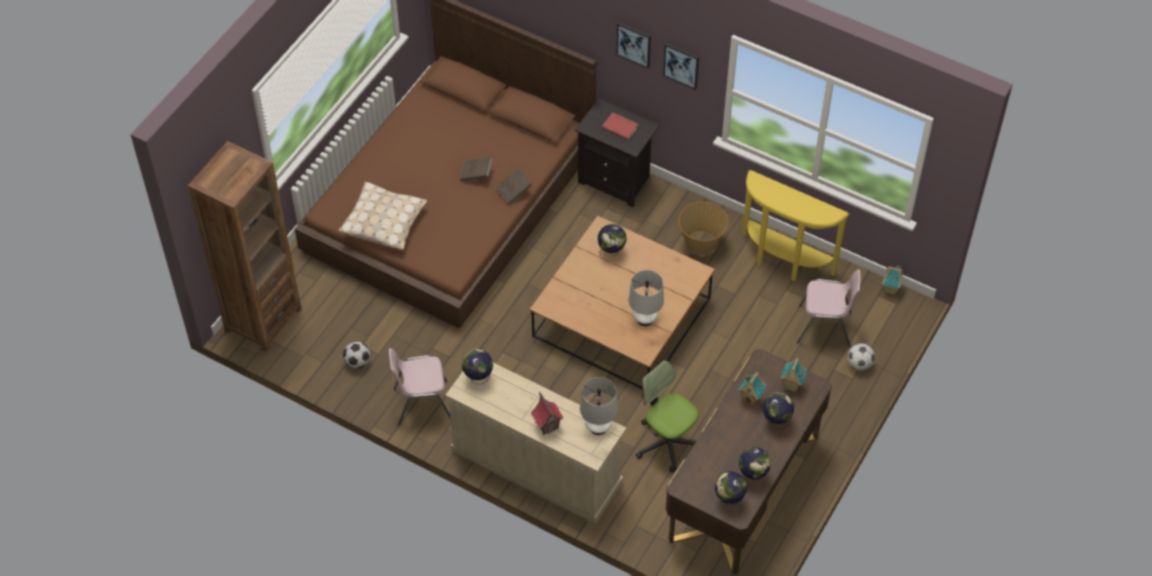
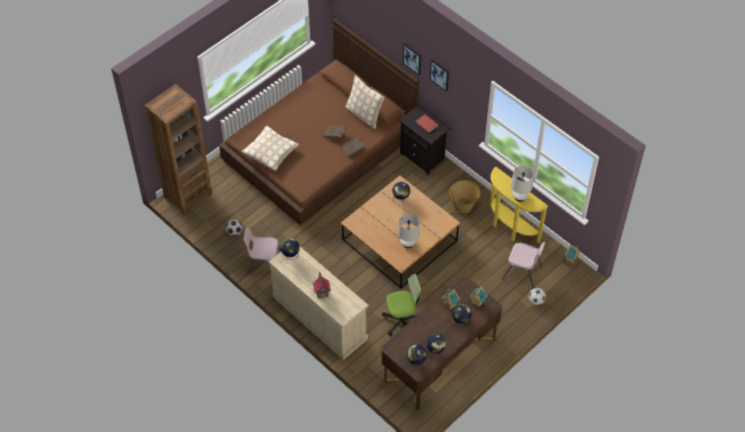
camera: 15 degrees right, 0 degrees up
white table lamp [580,377,618,435] -> white table lamp moved to [511,166,534,202]
office chair [636,360,699,472] -> office chair turned 105 degrees clockwise [382,274,421,336]
picture [663,43,699,89] -> picture moved to [403,44,421,75]
none -> beige pillow [345,75,385,129]

